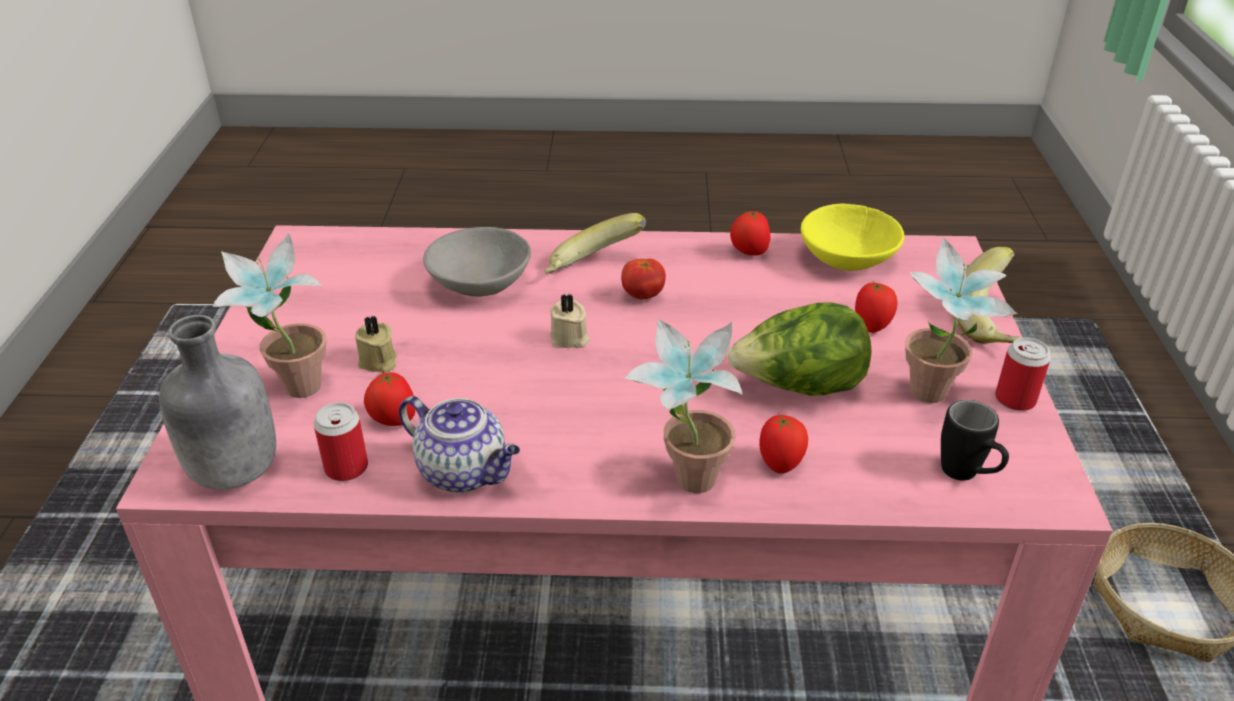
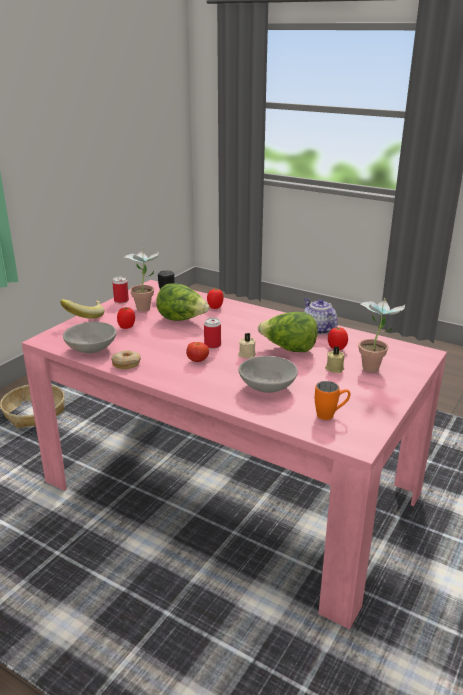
camera: 150 degrees left, 10 degrees down
grey bottle [159,315,276,490] -> none
can [314,402,368,481] -> can moved to [204,318,221,349]
banana [544,213,646,274] -> none
potted plant [625,319,743,493] -> none
tomato [730,211,770,256] -> donut [111,350,141,369]
yellow bowl [801,204,904,271] -> grey bowl [63,322,117,353]
none -> lettuce [258,312,318,352]
none -> orange mug [315,381,350,420]

